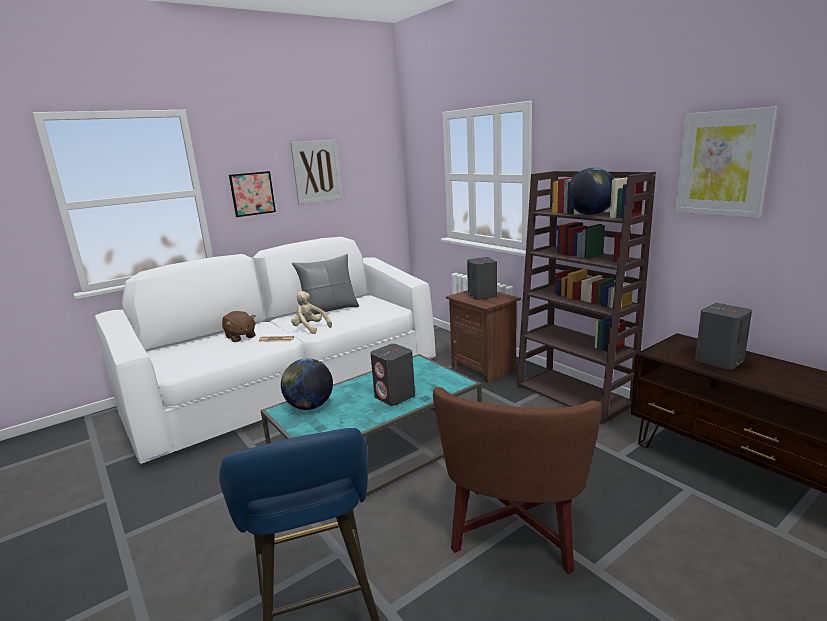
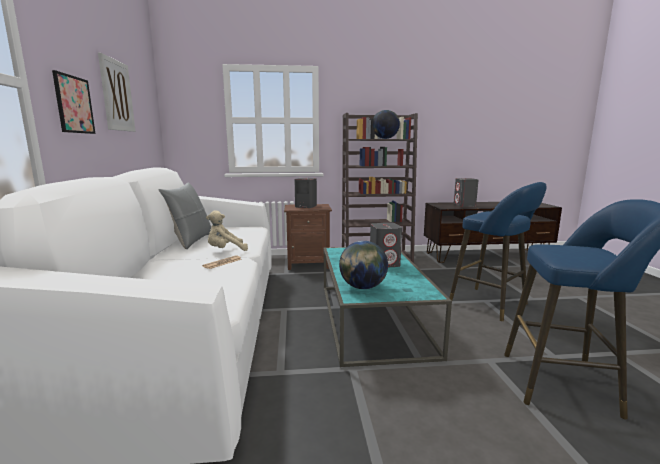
camera: 60 degrees left, 5 degrees down
brown plush toy [222,311,256,342] -> none
brown armchair [433,387,602,574] -> blue stool [449,182,547,321]
picture [675,107,777,218] -> none

